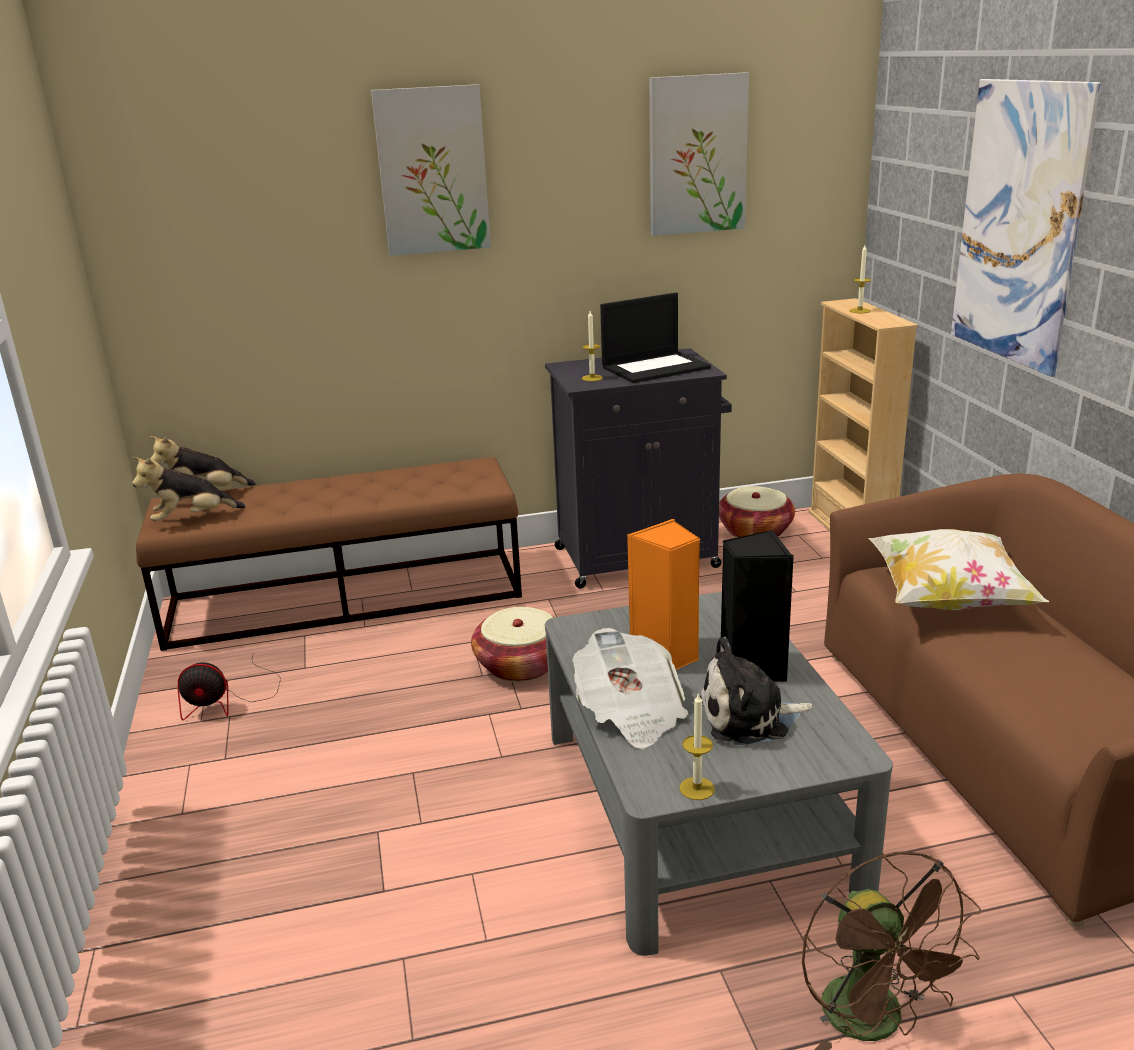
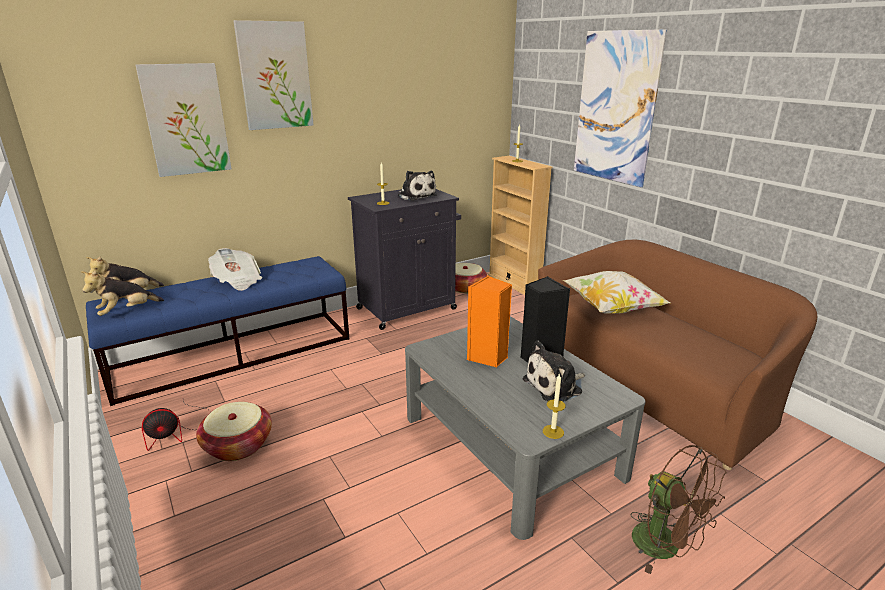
camera: 20 degrees left, 0 degrees up
brown bench [136,457,522,651] -> blue bench [86,256,349,406]
basket [471,607,554,682] -> basket moved to [196,402,272,461]
newspaper [573,628,688,749] -> newspaper moved to [208,248,262,291]
laptop [600,292,711,383] -> plush toy [398,171,437,201]
picture [649,72,749,236] -> picture moved to [135,63,231,177]

